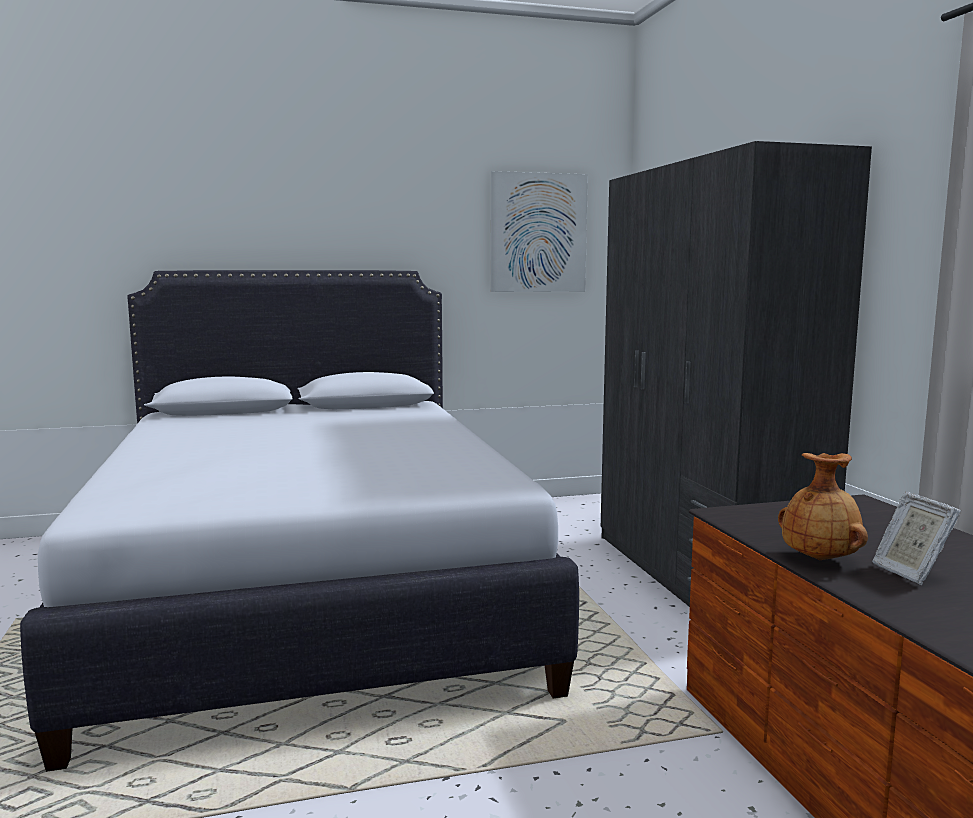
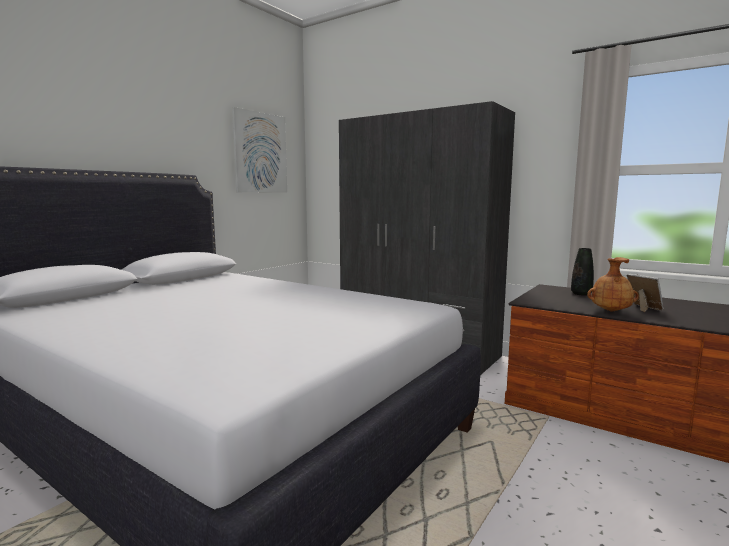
camera: 40 degrees left, 0 degrees up
picture frame [872,492,961,585] -> picture frame turned 150 degrees counterclockwise [627,273,663,312]
none -> black vase [571,248,594,296]

